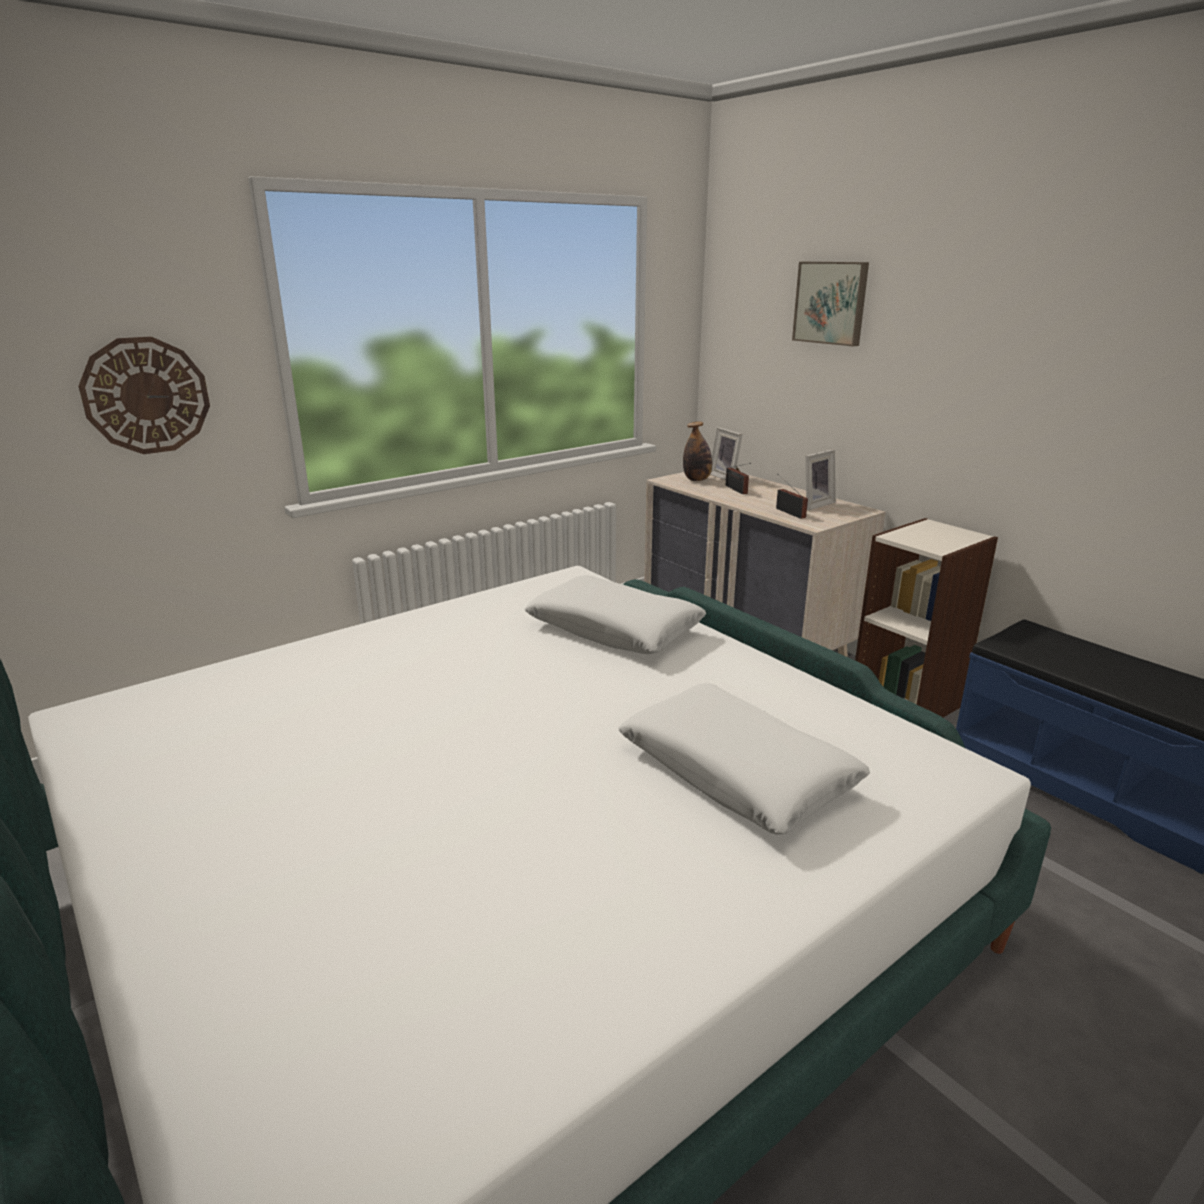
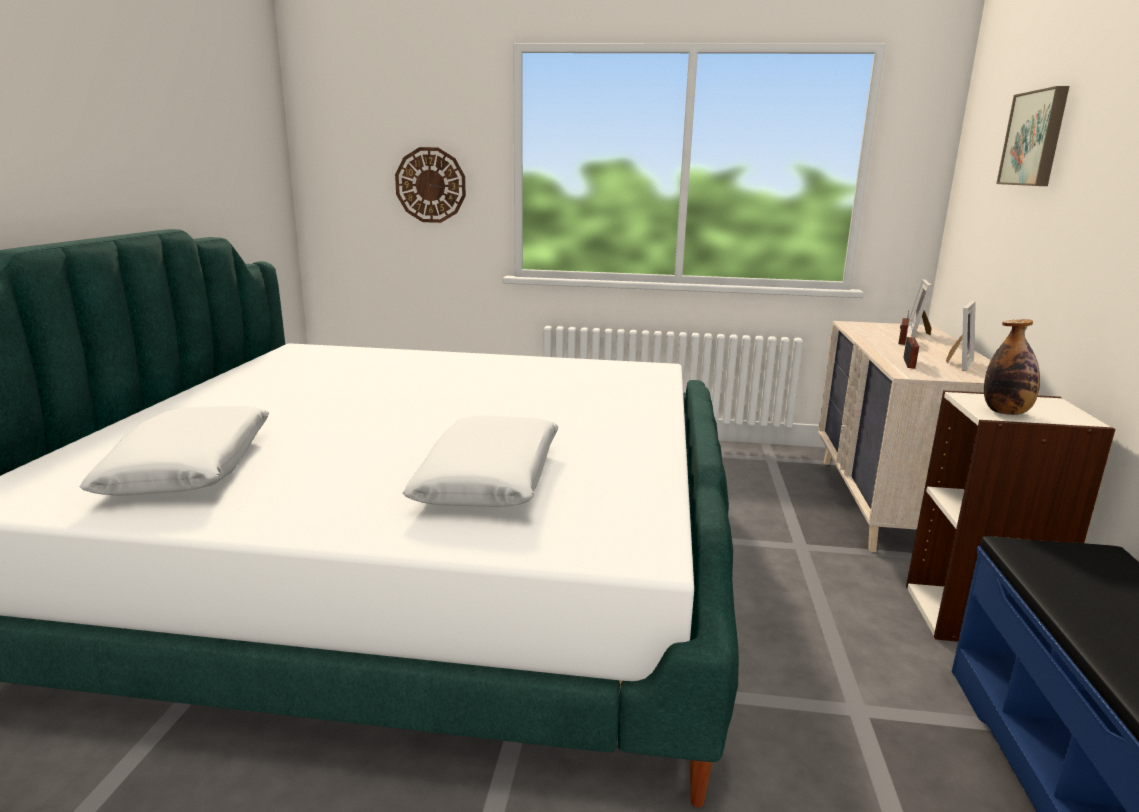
camera: 45 degrees right, 5 degrees down
white pillow [525,575,706,654] -> white pillow moved to [80,406,269,495]
bottle [683,421,712,481] -> bottle moved to [984,319,1040,415]
picture frame [805,449,836,510] -> picture frame turned 60 degrees counterclockwise [946,301,976,371]

